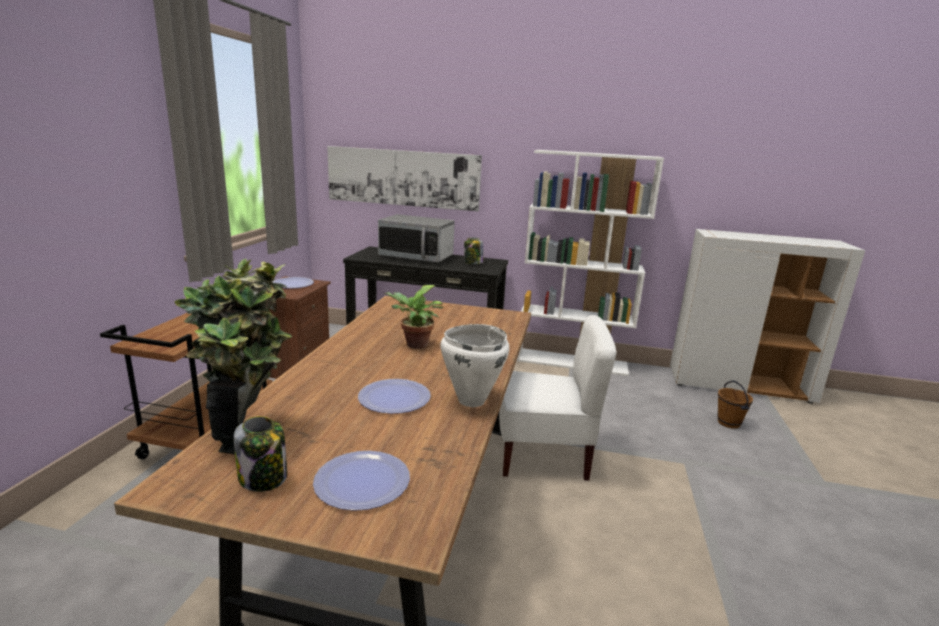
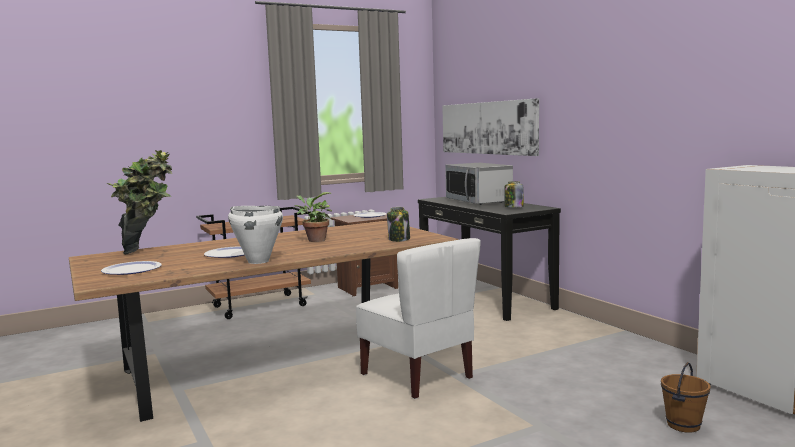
camera: 50 degrees right, 10 degrees down
jar [234,416,287,492] -> jar moved to [387,207,410,242]
white bookcase [516,150,664,376] -> none

